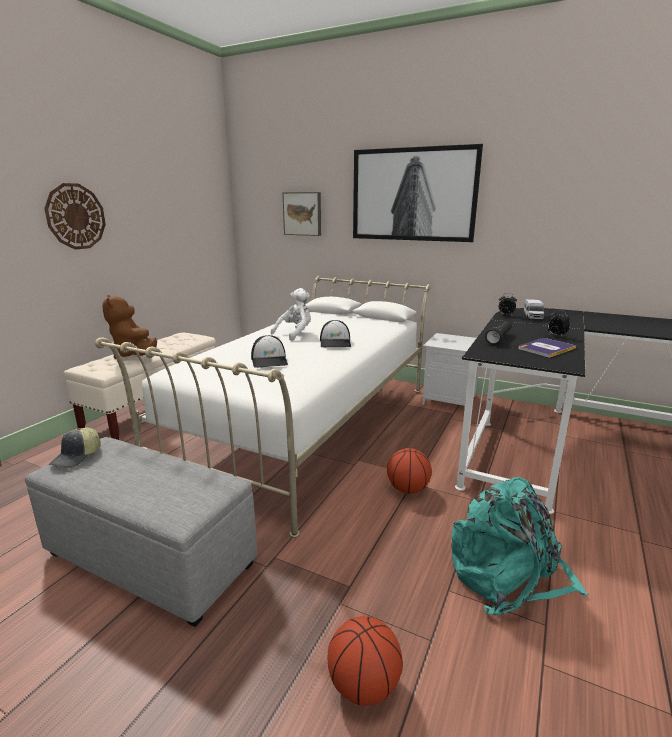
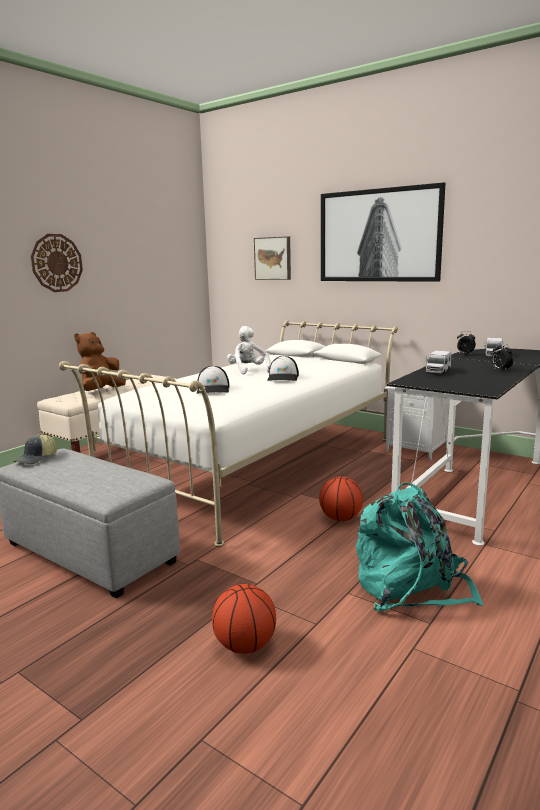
camera: 10 degrees right, 5 degrees down
brown plush toy [102,295,157,359] -> brown plush toy turned 45 degrees clockwise [74,332,126,391]
white plush toy [271,288,311,341] -> white plush toy turned 75 degrees counterclockwise [227,326,271,374]
black flashlight [485,321,512,345] -> toy truck [426,351,451,374]
book [518,338,576,358] -> none

